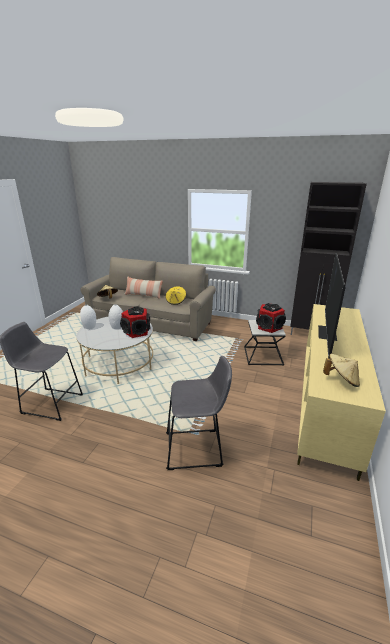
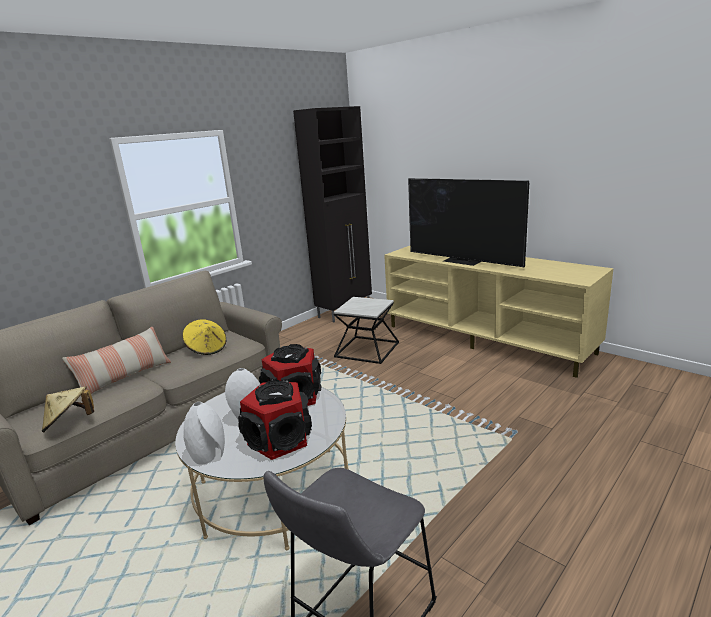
camera: 65 degrees left, 5 degrees down
grey stool [166,356,232,470] -> none
speaker [256,303,286,333] -> speaker moved to [238,380,312,460]
beige hat [323,354,360,387] -> none

